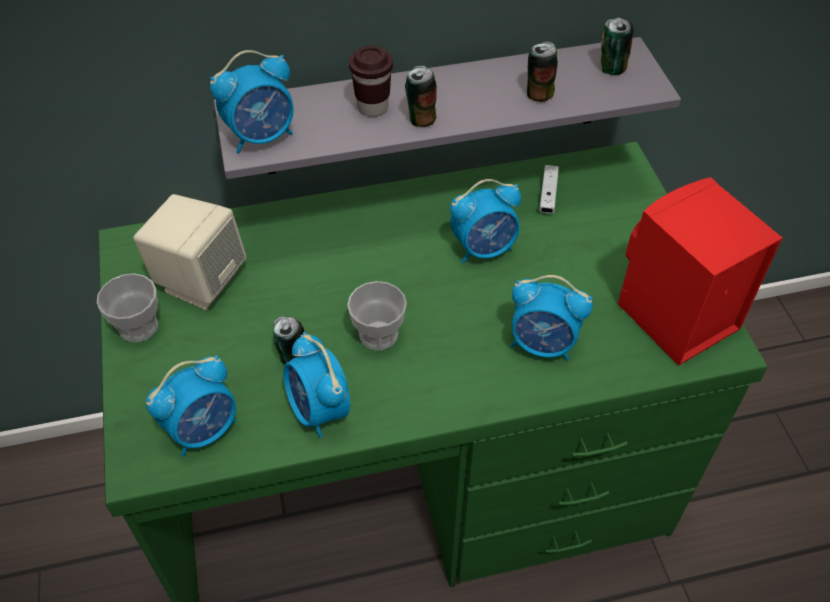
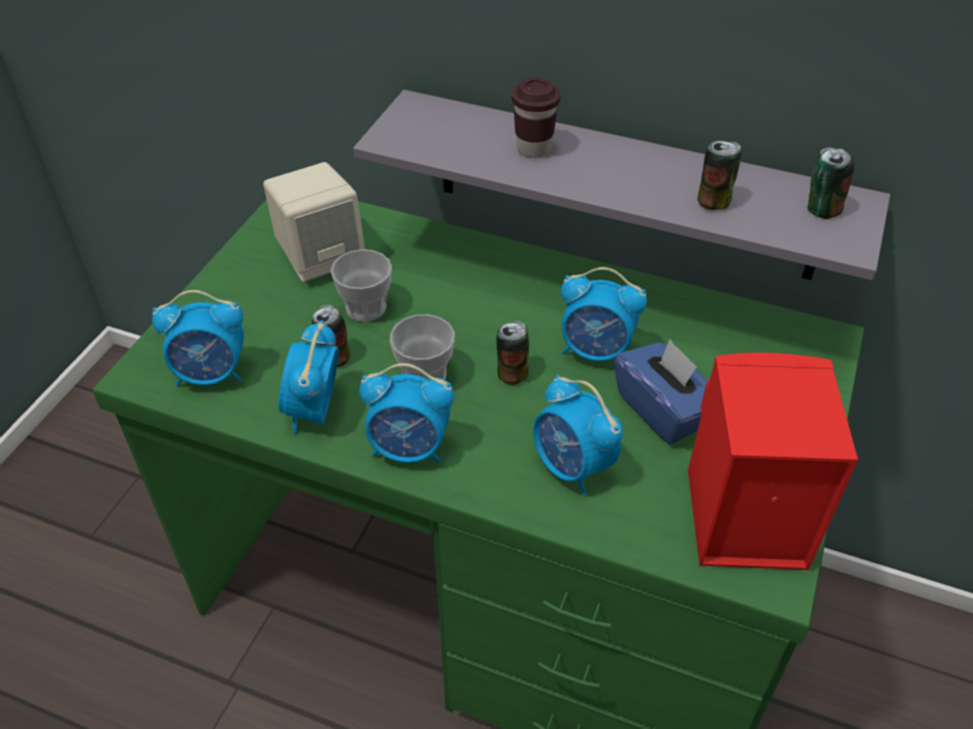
camera: 35 degrees right, 5 degrees down
cup [97,273,158,342] -> cup moved to [331,249,392,322]
alarm clock [210,50,294,153] -> alarm clock moved to [359,363,454,463]
can [405,66,437,127] -> can moved to [496,321,529,385]
white game controller [539,165,559,213] -> none
none -> blue tissue box [614,339,708,445]

